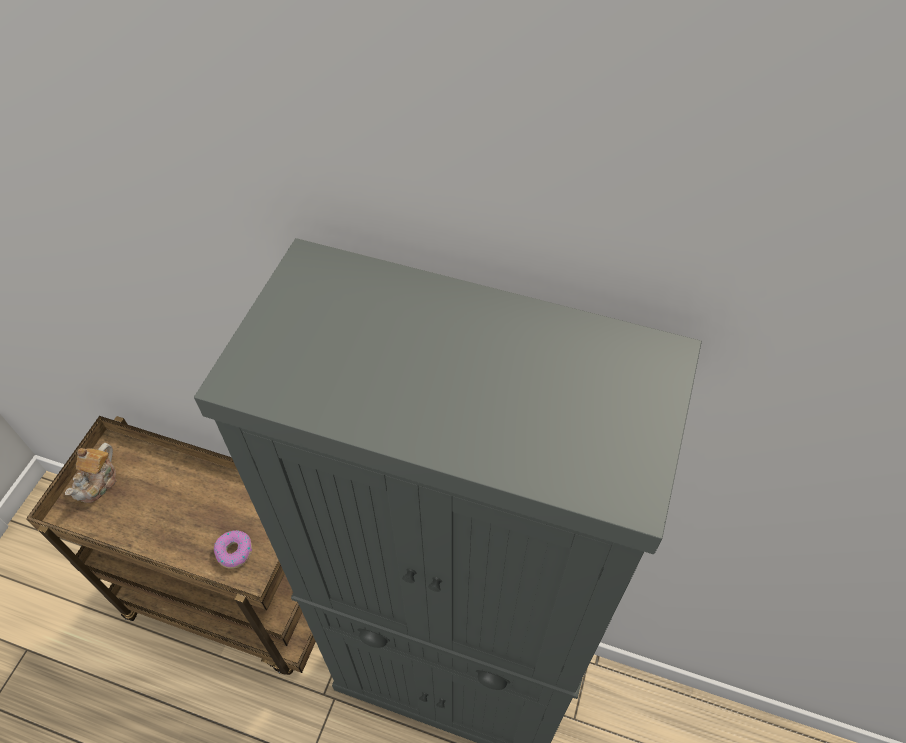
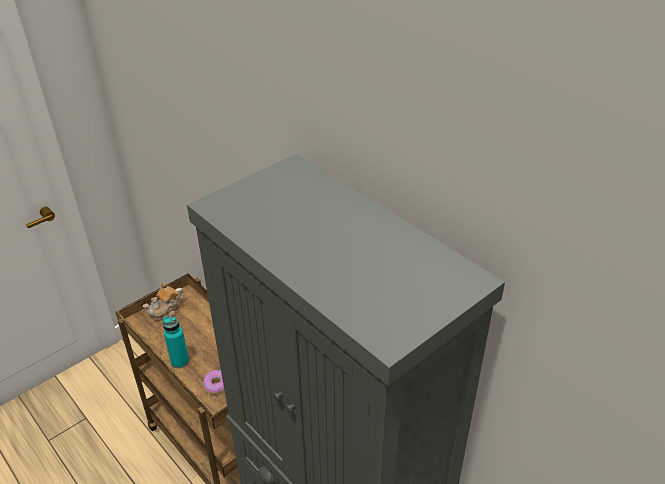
camera: 30 degrees right, 15 degrees down
none -> turquoise bottle [162,316,189,368]

